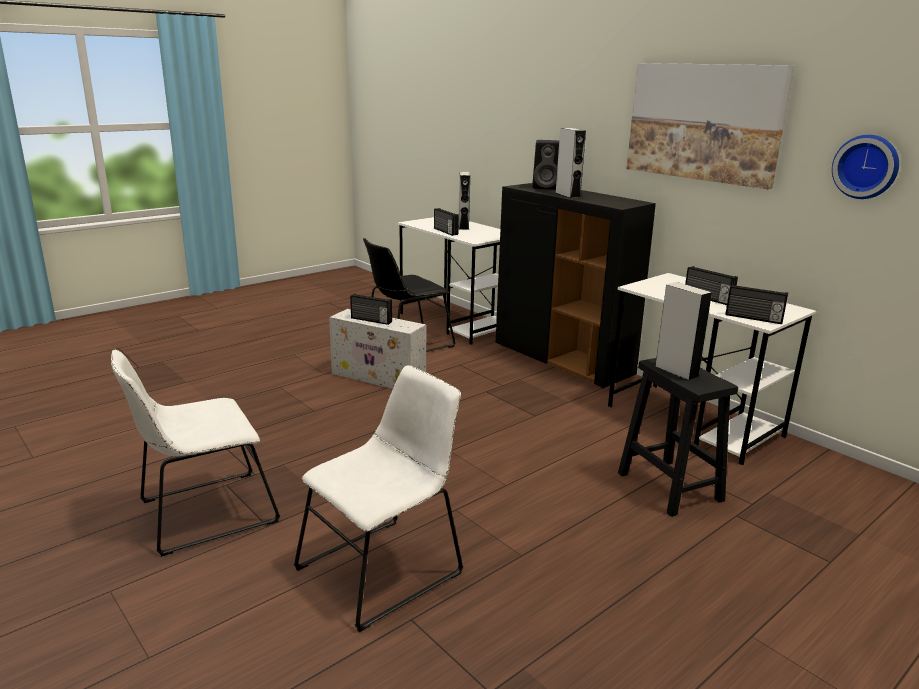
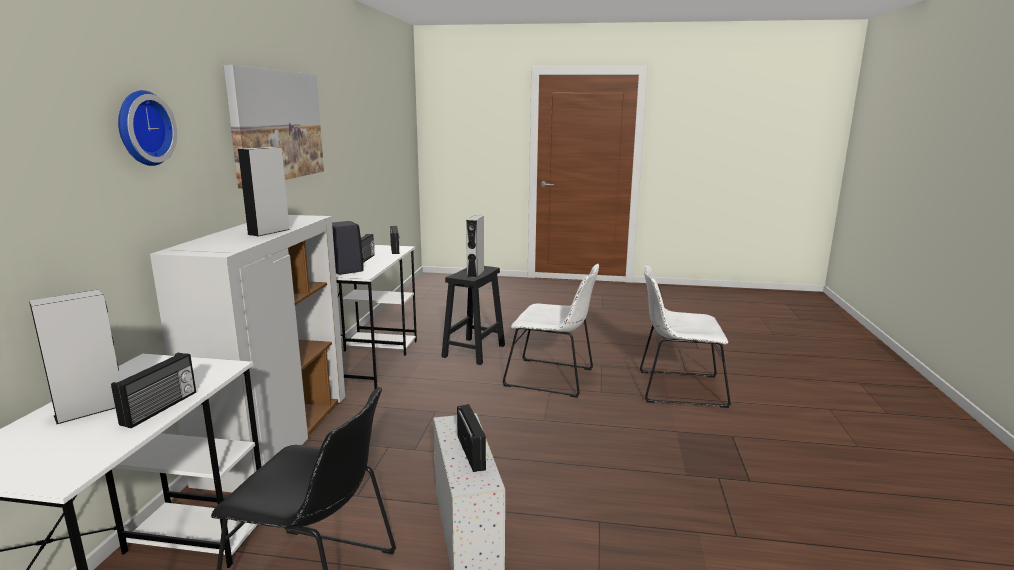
camera: 130 degrees left, 5 degrees down
white chair [111,350,280,557] -> white chair moved to [502,264,599,398]
black cabinet [496,183,656,389] -> white cabinet [150,215,345,492]
black speaker [532,140,559,190] -> black speaker moved to [332,221,364,275]
wall clock [832,135,899,199] -> wall clock moved to [118,90,177,166]

